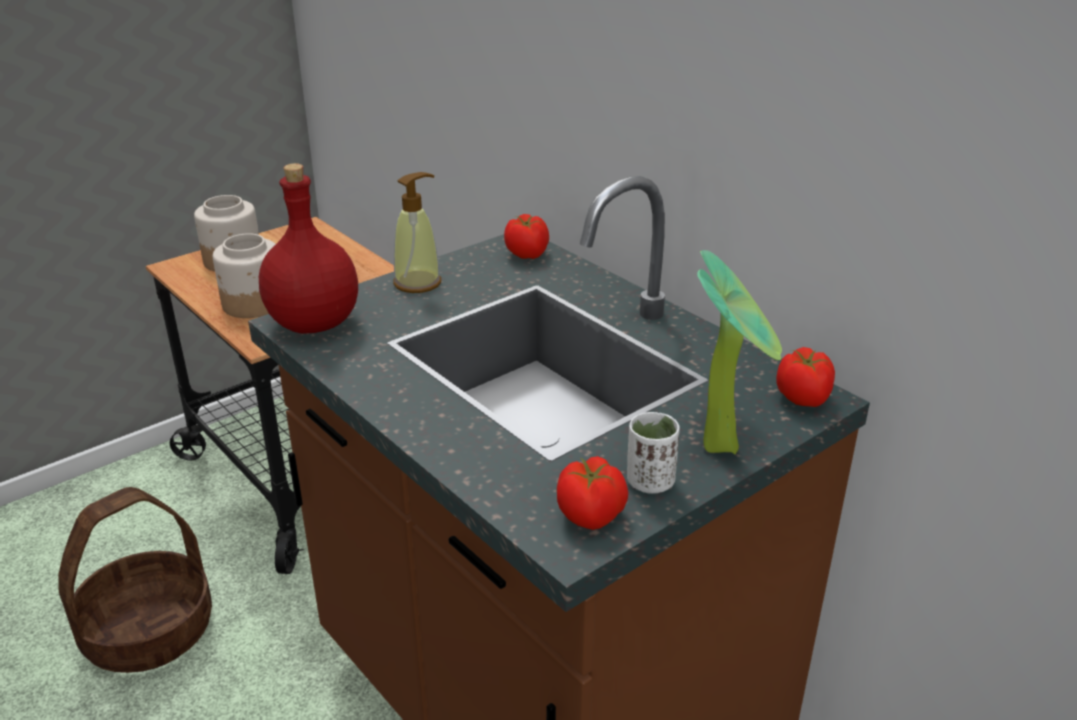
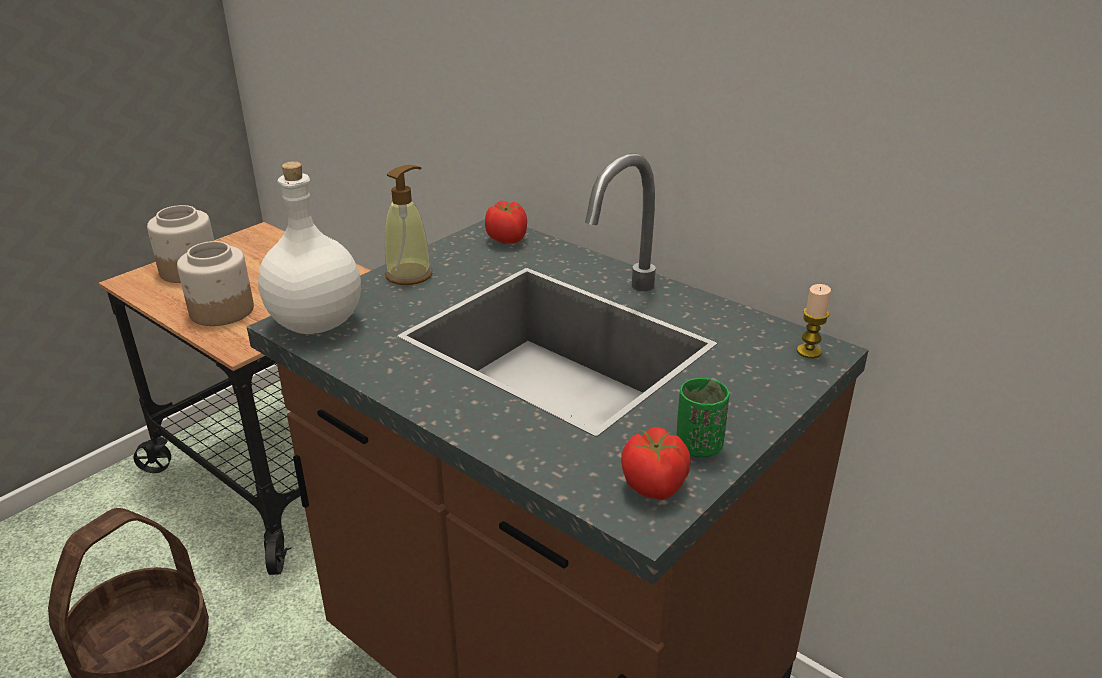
camera: 10 degrees left, 0 degrees up
red bottle [259,163,358,334] -> white bottle [258,161,361,334]
white cup [627,412,680,494] -> green cup [676,378,730,458]
potted plant [697,250,782,454] -> none
tomato [776,347,835,407] -> candle [797,284,831,358]

